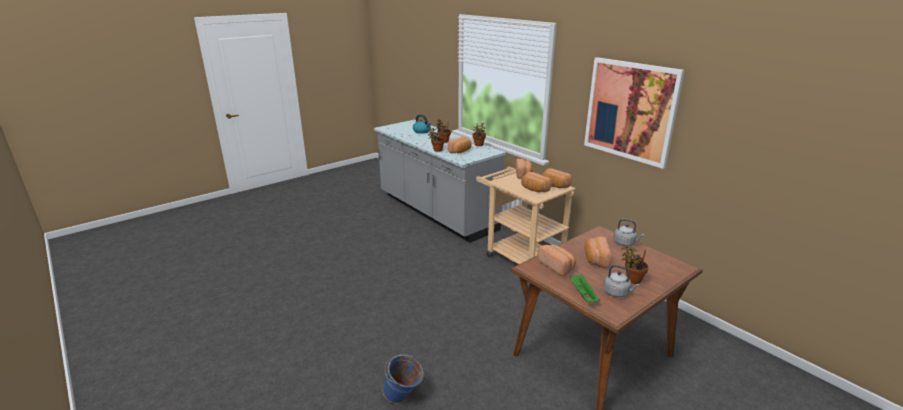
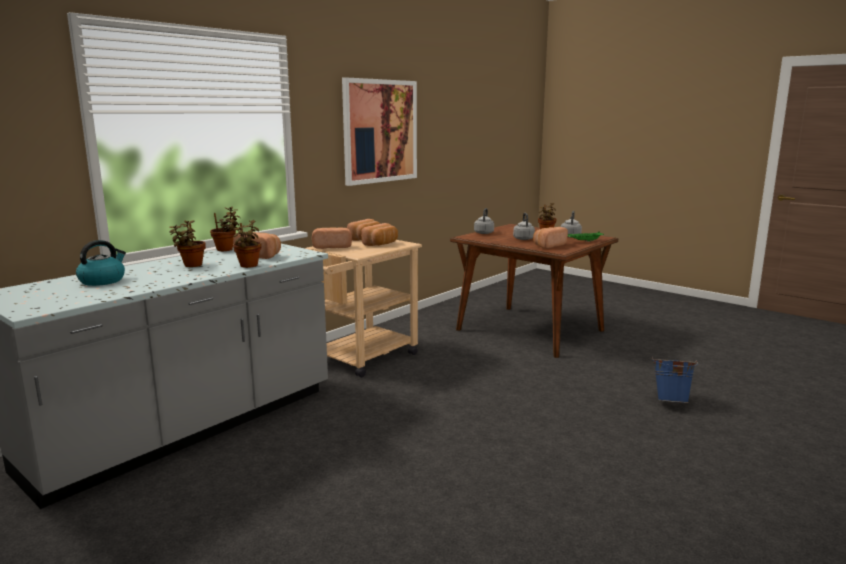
camera: 100 degrees left, 10 degrees down
bread [584,236,611,268] -> grey kettle [513,213,535,240]

